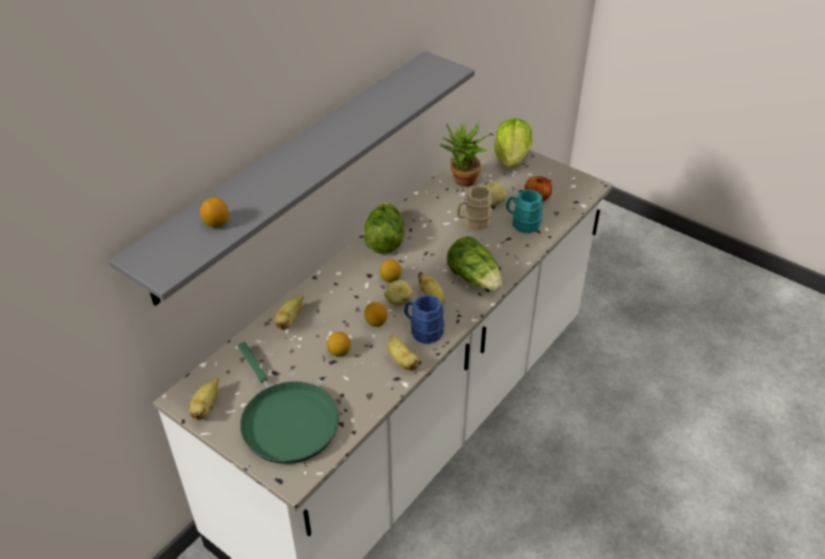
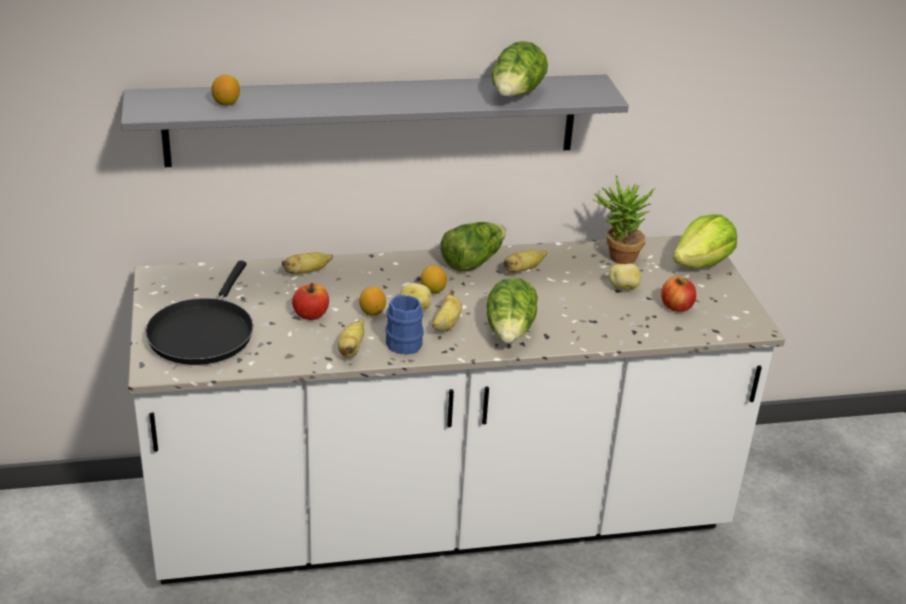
camera: 40 degrees right, 10 degrees down
banana [189,378,219,420] -> banana moved to [504,250,547,273]
green frying pan [238,342,339,464] -> black frying pan [145,261,254,365]
lemon [327,332,351,357] -> apple [292,283,329,320]
beige mug [457,186,493,230] -> none
turquoise mug [506,189,543,234] -> none
none -> lettuce [491,41,548,97]

